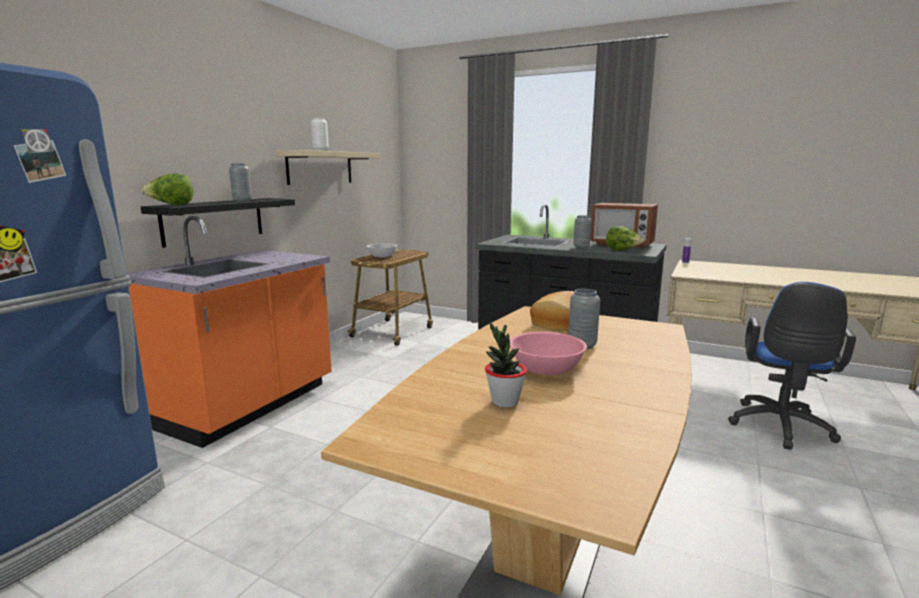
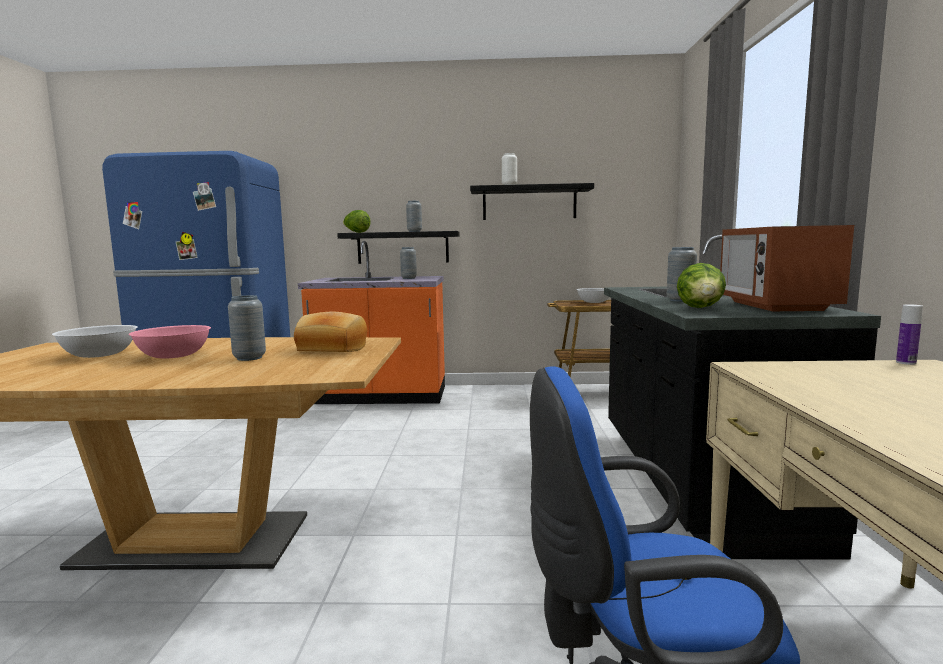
camera: 65 degrees right, 5 degrees down
beige shelf [275,150,380,185] -> black shelf [470,183,594,220]
potted plant [485,322,527,408] -> white bowl [52,325,137,358]
none -> grey vase [400,247,417,279]

